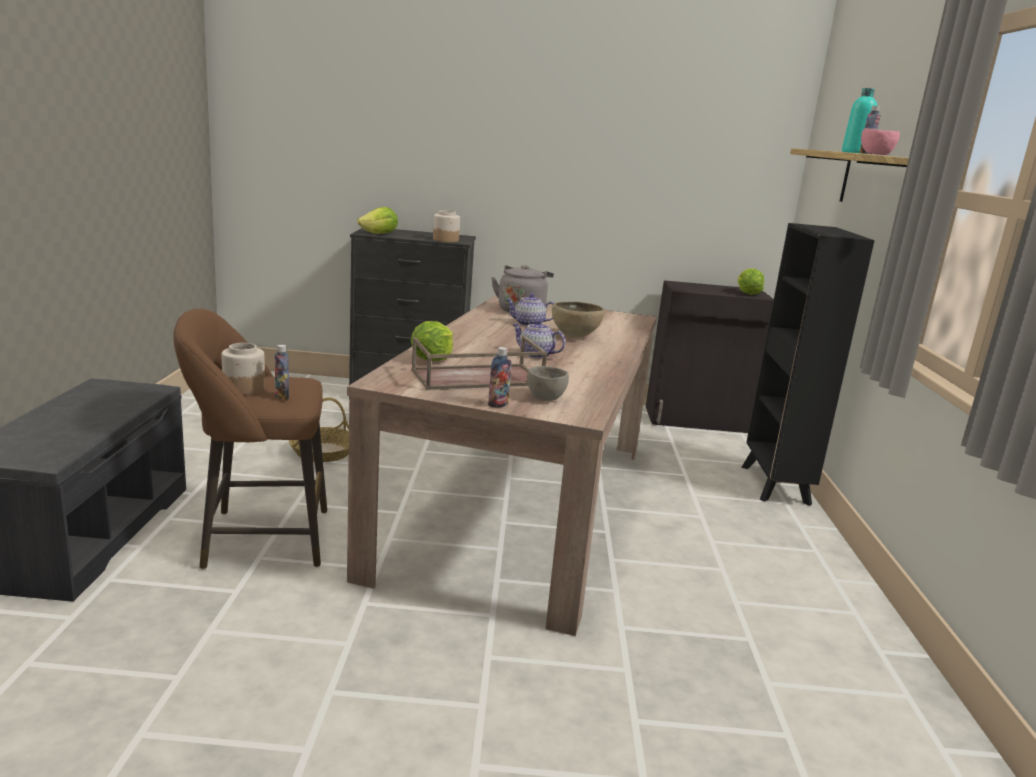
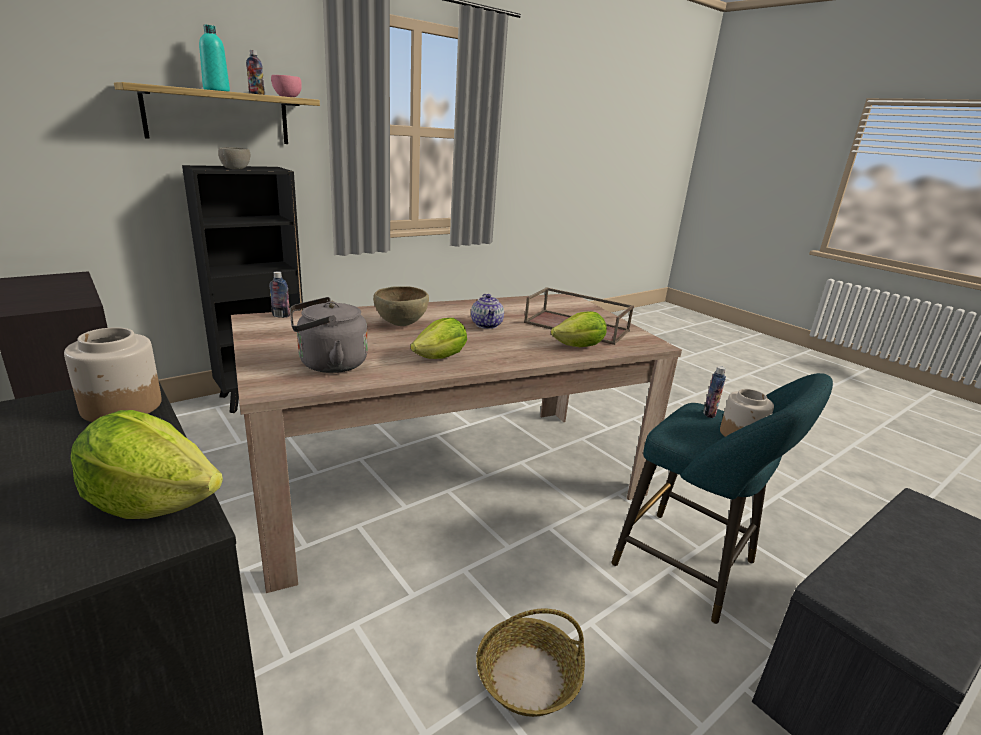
camera: 130 degrees left, 5 degrees up
brown stool [173,309,327,569] -> turquoise stool [611,373,833,624]
bottle [488,347,512,408] -> bottle moved to [270,271,290,318]
teapot [505,293,554,326] -> none
grey bowl [527,366,569,401] -> grey bowl moved to [218,147,250,169]
lettuce [738,268,764,295] -> lettuce moved to [411,318,467,359]

